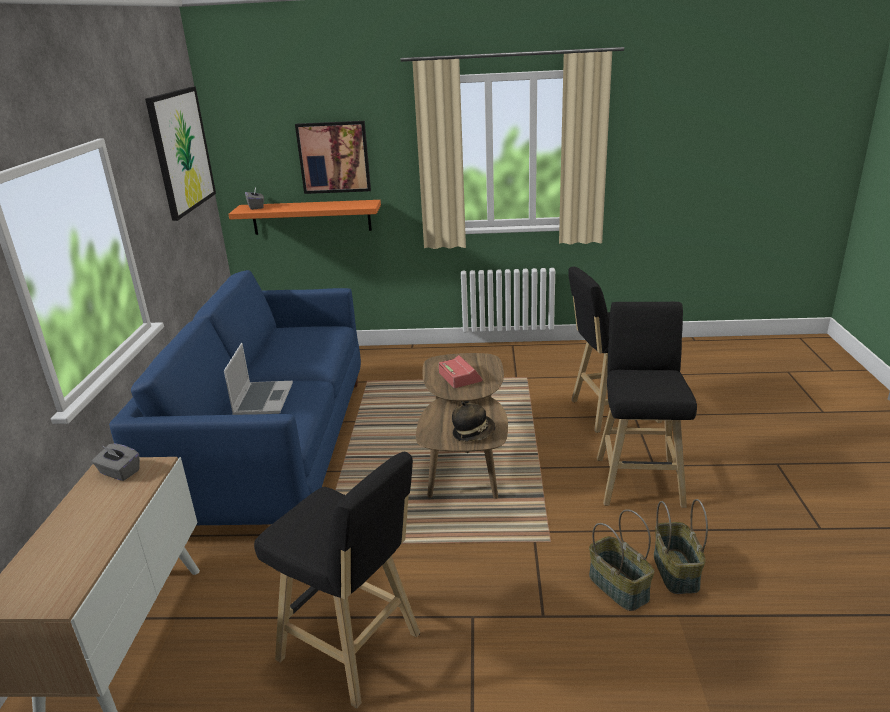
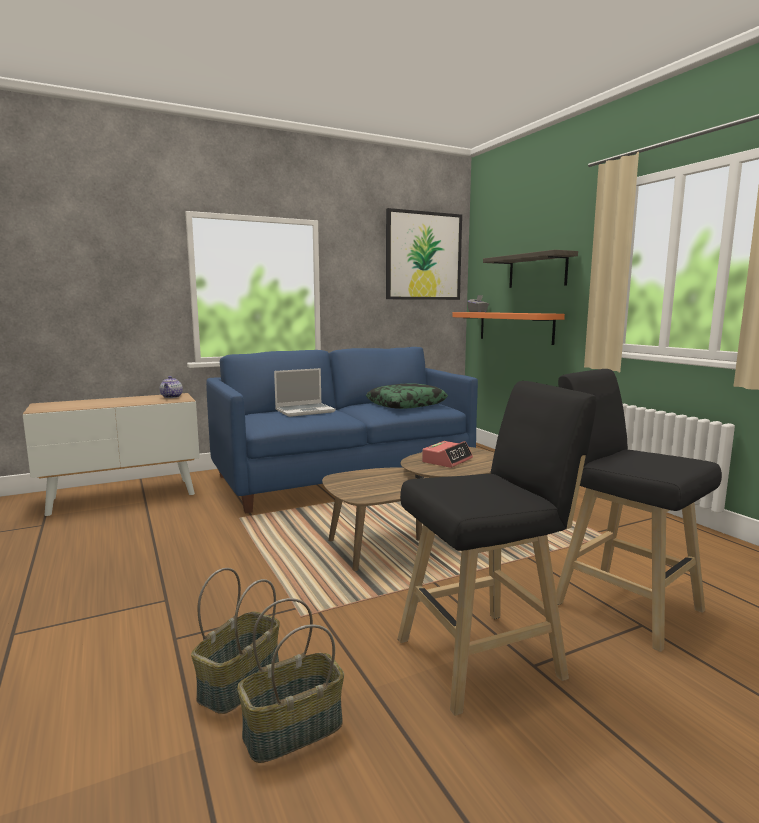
camera: 60 degrees right, 15 degrees down
grey tissue box [92,443,140,481] -> teapot [160,376,183,398]
black stool [254,452,420,708] -> none
picture [295,121,371,194] -> shelf [483,250,578,288]
hat [452,402,495,442] -> none
none -> pillow [366,383,448,409]

